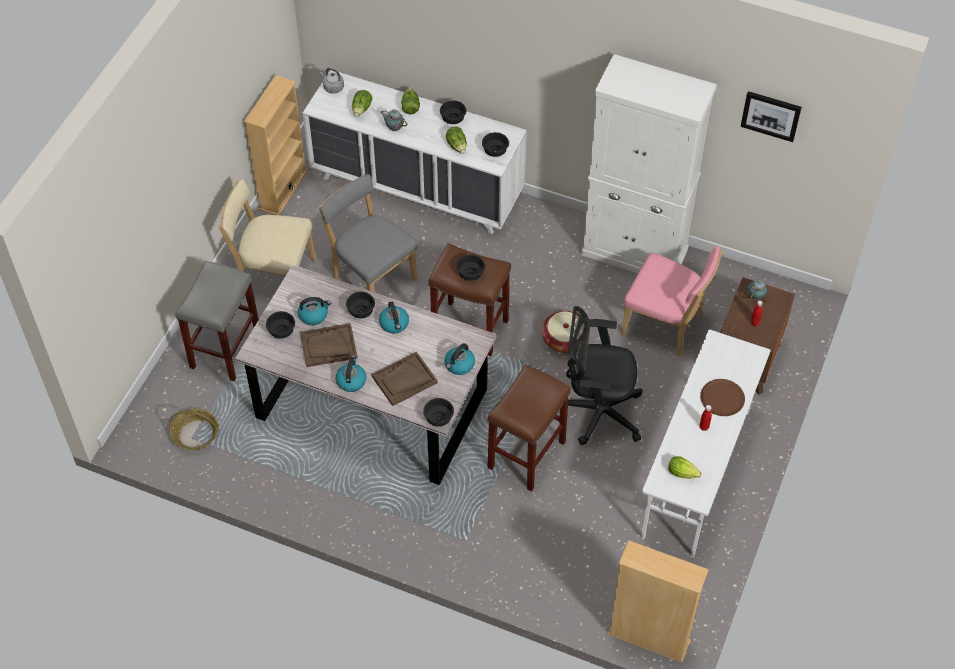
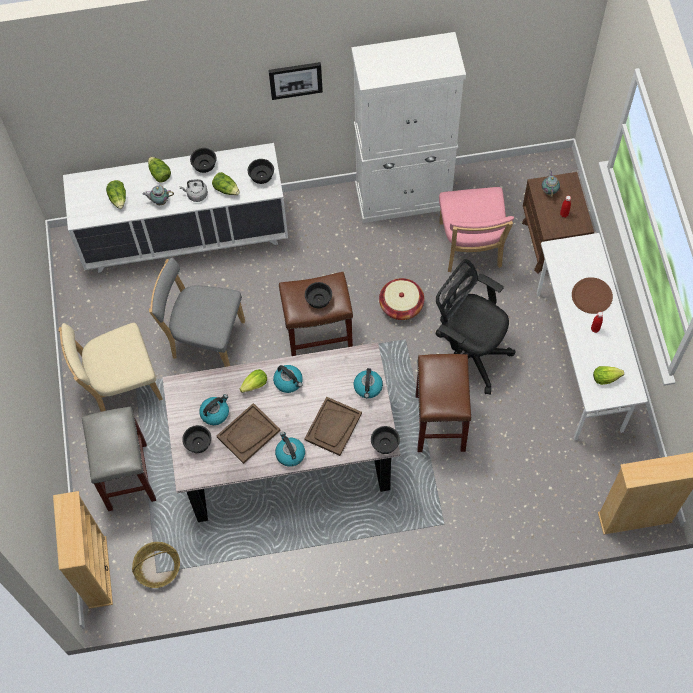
camera: 30 degrees left, 10 degrees up
beige bookcase [244,75,308,215] -> beige bookcase moved to [53,491,113,609]
grey kettle [320,68,344,94] -> grey kettle moved to [179,179,208,202]
black bowl [346,292,375,318] -> lettuce [240,369,267,393]
black office chair [566,306,643,445] -> black office chair turned 60 degrees clockwise [435,259,516,395]
pink chair [621,246,723,356] -> pink chair turned 90 degrees clockwise [439,187,514,272]
picture [741,91,802,142] -> picture moved to [268,62,323,100]

